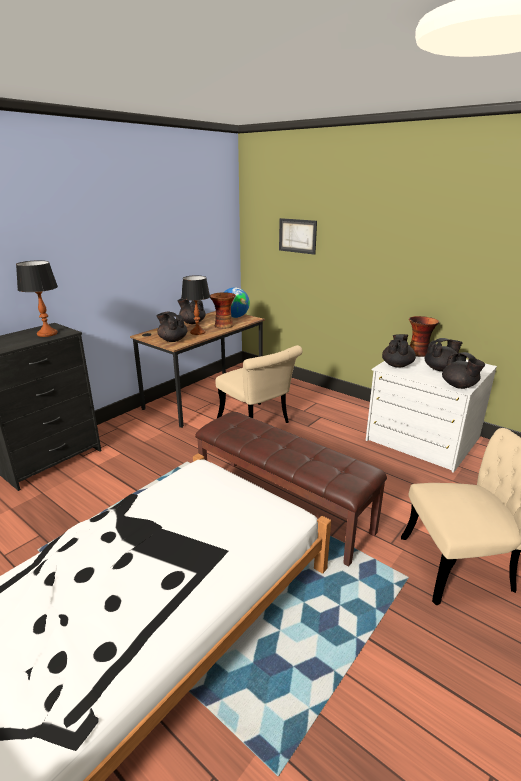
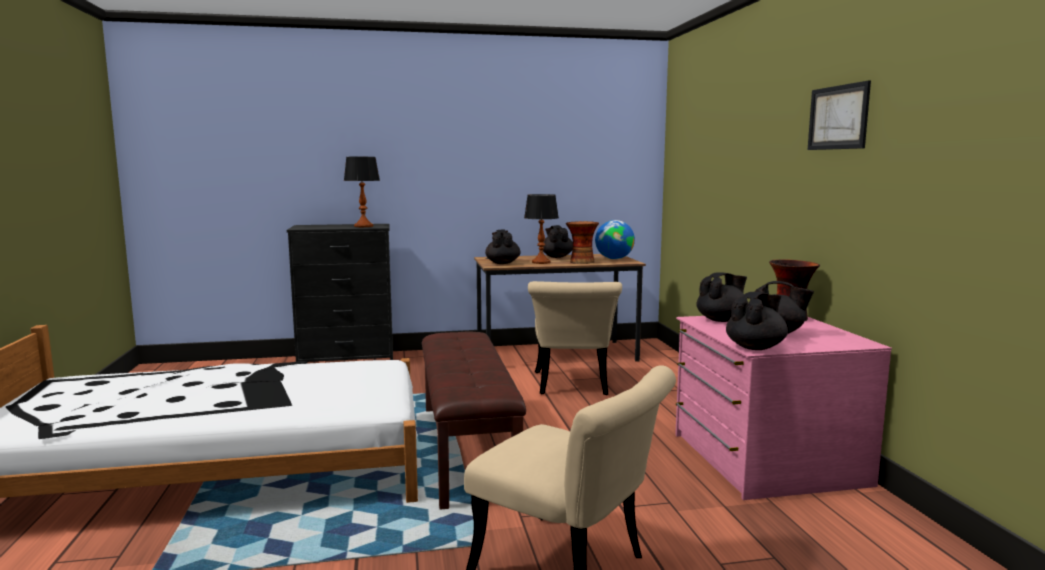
camera: 40 degrees right, 15 degrees down
picture [279,218,317,255] -> picture moved to [808,80,871,150]
white dresser [366,356,497,473] -> pink dresser [675,316,892,500]
black teapot [442,352,485,389] -> black teapot turned 150 degrees counterclockwise [726,292,788,350]

